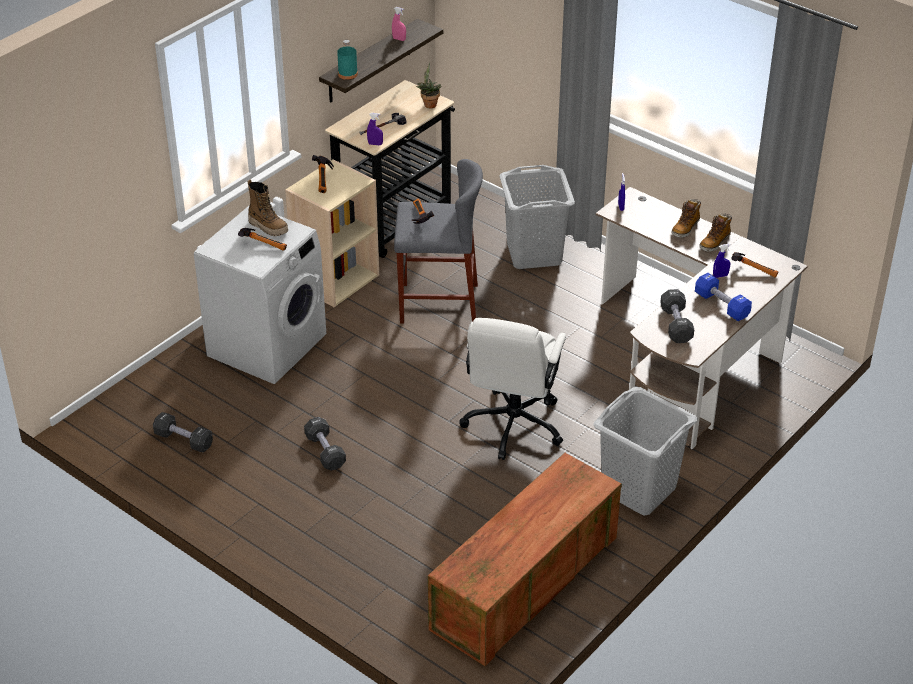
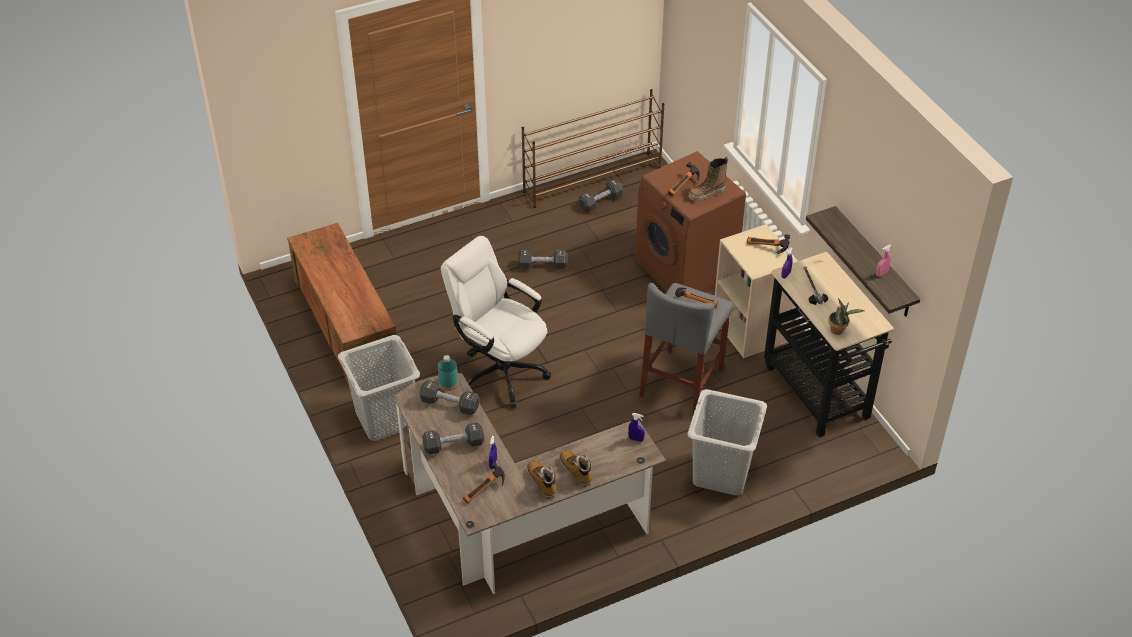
camera: 115 degrees right, 5 degrees up
white washing machine [194,205,326,384] -> brown washing machine [635,151,746,293]
turquoise bottle [337,40,358,80] -> turquoise bottle moved to [438,355,458,391]
blue dumbbell [695,273,752,321] -> black dumbbell [422,423,484,455]
none -> brown shoe rack [522,89,664,208]

